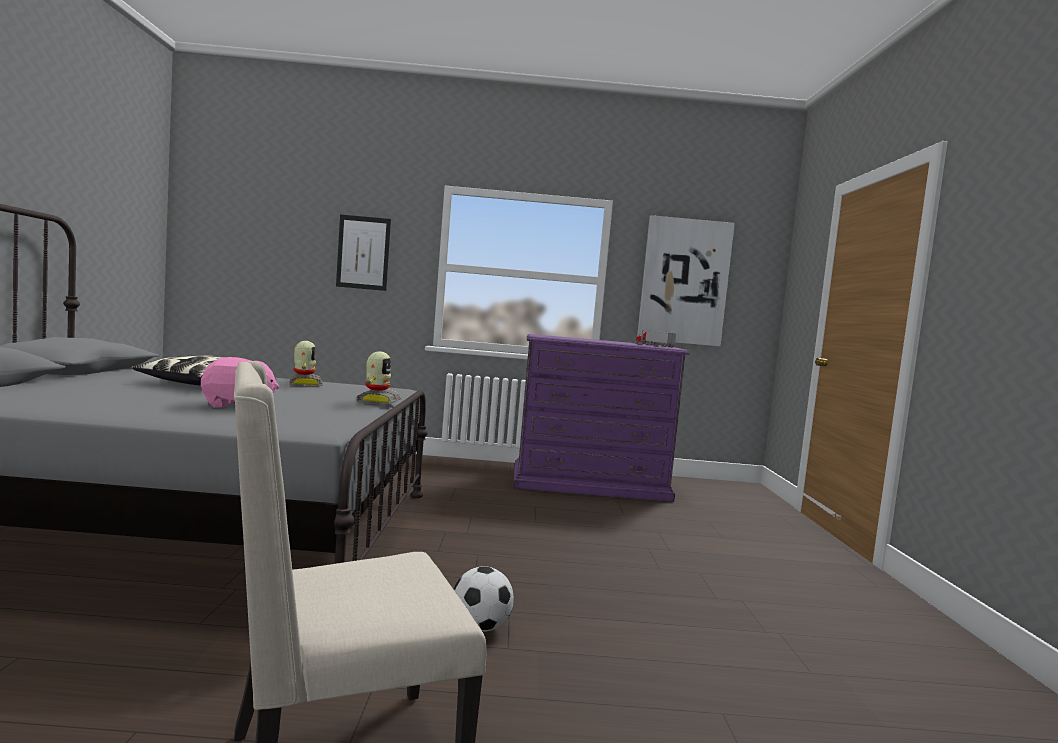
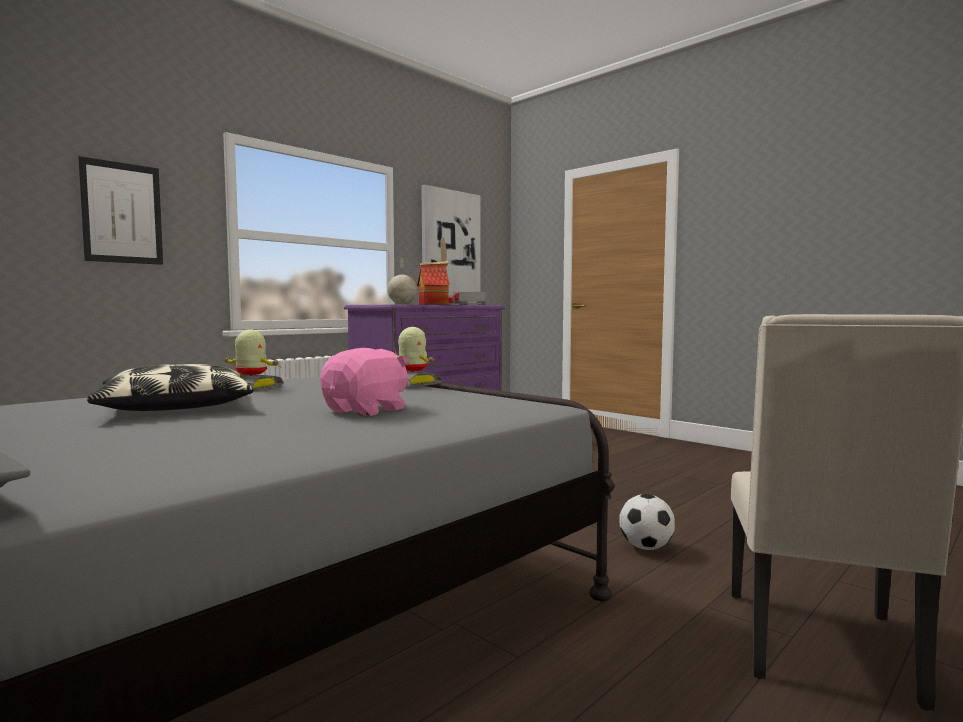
camera: 45 degrees left, 0 degrees up
none -> globe [387,258,417,304]
none -> toy house [417,261,450,305]

